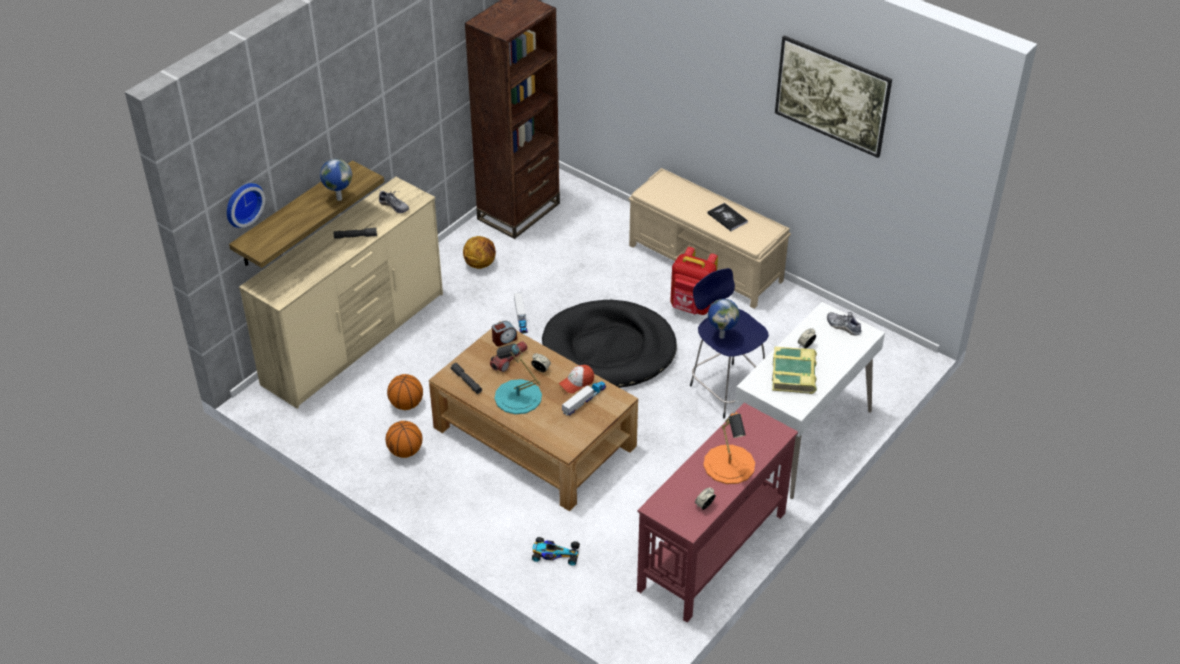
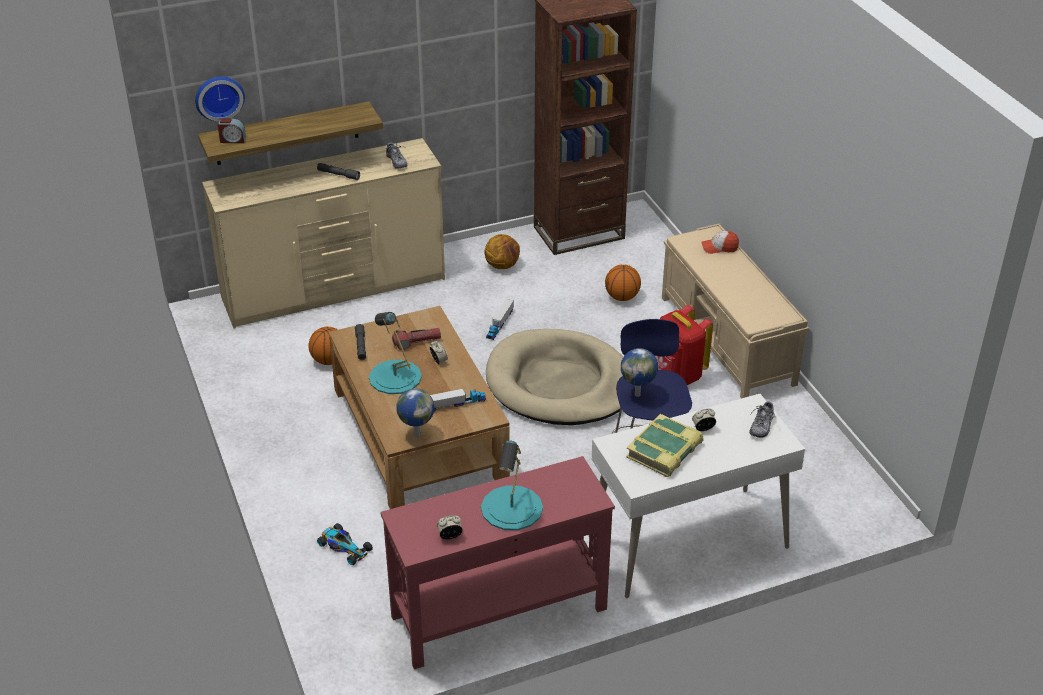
camera: 30 degrees right, 5 degrees down
globe [320,159,352,201] -> globe moved to [396,388,435,437]
basketball [385,421,423,458] -> basketball moved to [605,265,641,301]
alarm clock [492,321,517,347] -> alarm clock moved to [217,118,246,143]
black dog bed [542,300,677,388] -> beige dog bed [486,329,623,425]
cap [559,365,594,393] -> cap moved to [702,231,739,254]
orange table lamp [703,412,755,484] -> turquoise table lamp [481,440,543,530]
book [707,203,748,231] -> none
picture [775,35,892,158] -> none
shoe [827,312,861,336] -> shoe turned 135 degrees counterclockwise [749,399,775,438]

